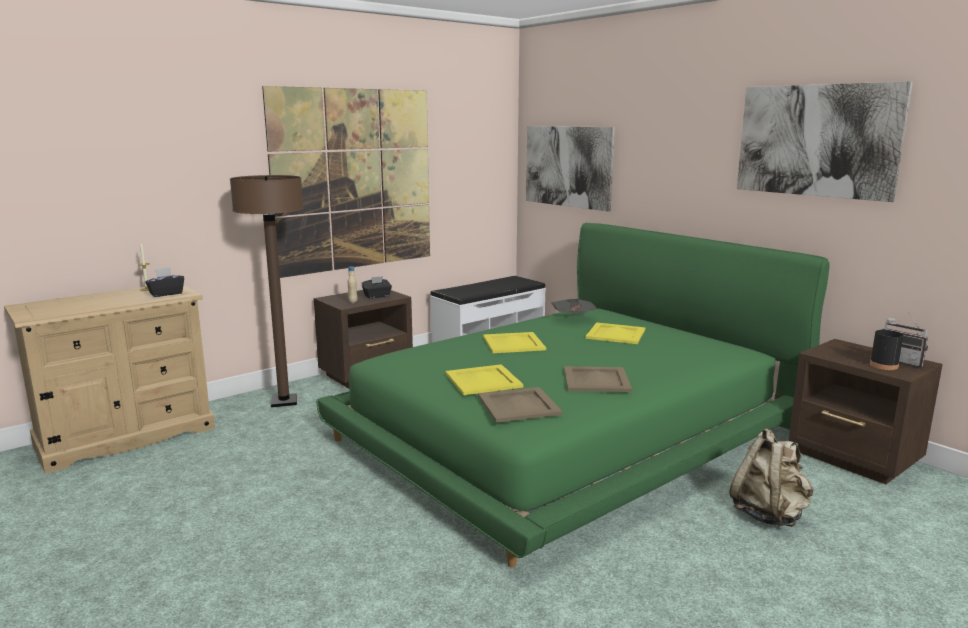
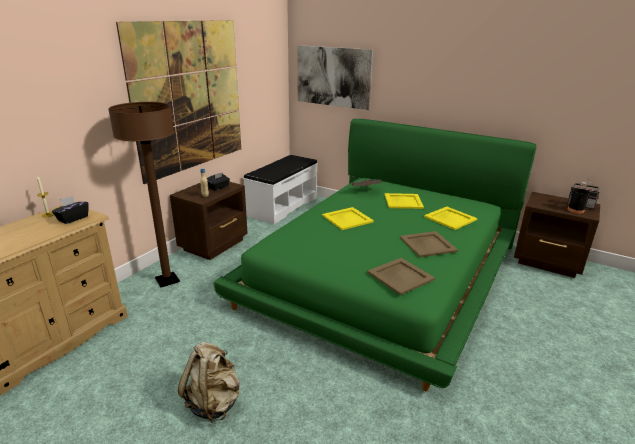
camera: 20 degrees left, 10 degrees up
yellow tray [445,364,524,395] -> yellow tray moved to [424,207,478,230]
beige backpack [729,428,813,527] -> beige backpack moved to [178,342,240,423]
picture [737,81,913,202] -> none

